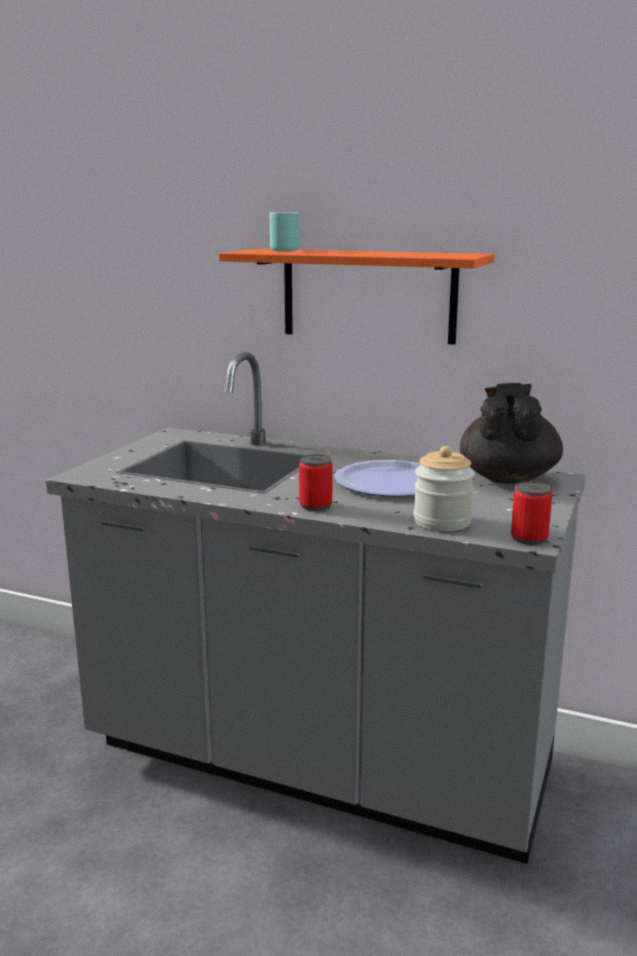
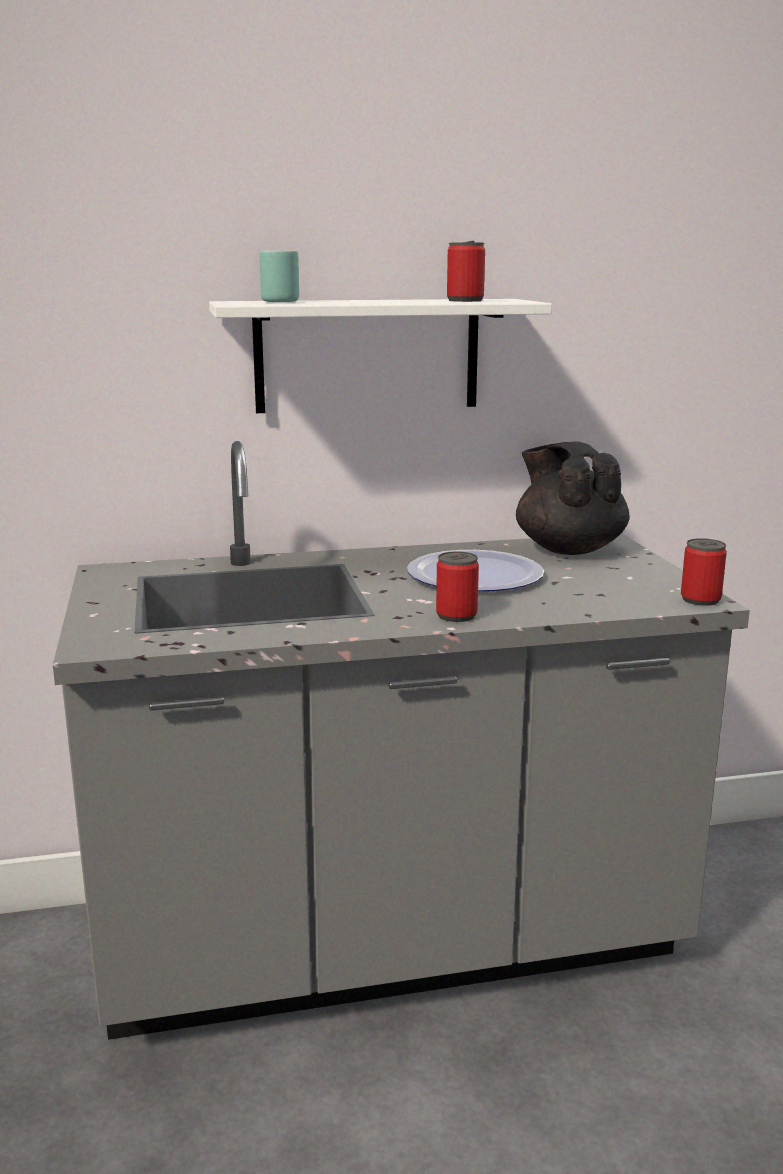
camera: 35 degrees left, 0 degrees up
orange shelf [219,249,494,345] -> white shelf [209,299,552,413]
jar [414,446,475,531] -> none
none -> can [447,241,485,302]

